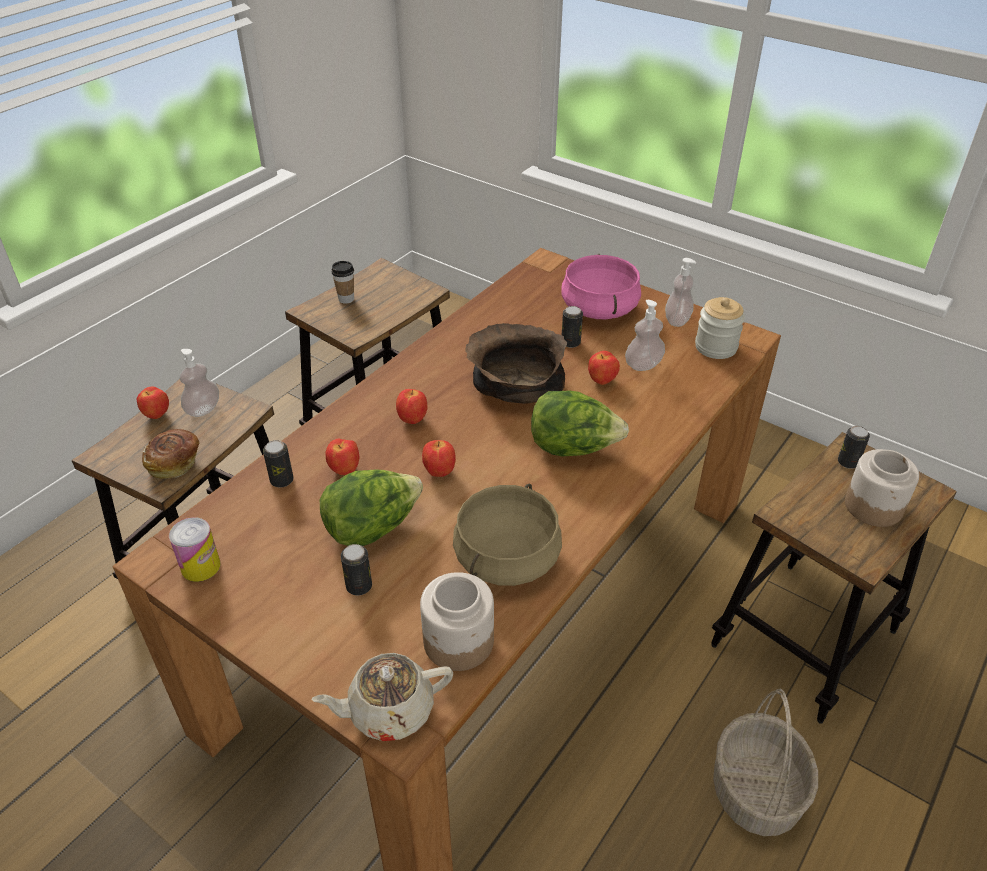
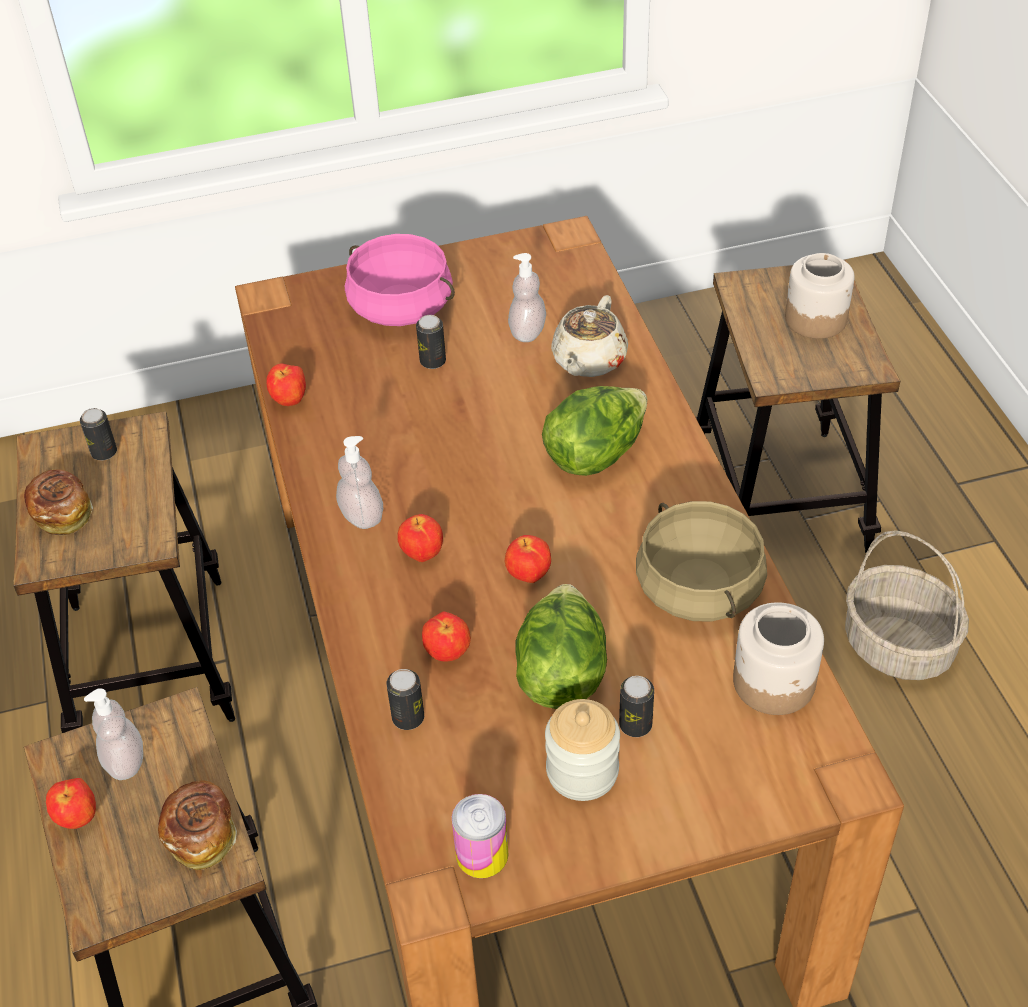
camera: 50 degrees left, 5 degrees up
beige teapot [311,653,453,741] -> beige teapot moved to [551,295,628,377]
cup [331,261,354,304] -> bread [24,469,93,536]
brown bowl [465,323,567,404] -> none
apple [588,351,620,385] -> apple moved to [266,363,306,406]
soap dispenser [665,258,696,327] -> soap dispenser moved to [336,436,383,529]
jar [695,297,745,359] -> jar moved to [545,699,620,801]
can [838,426,870,469] -> can moved to [80,408,117,460]

